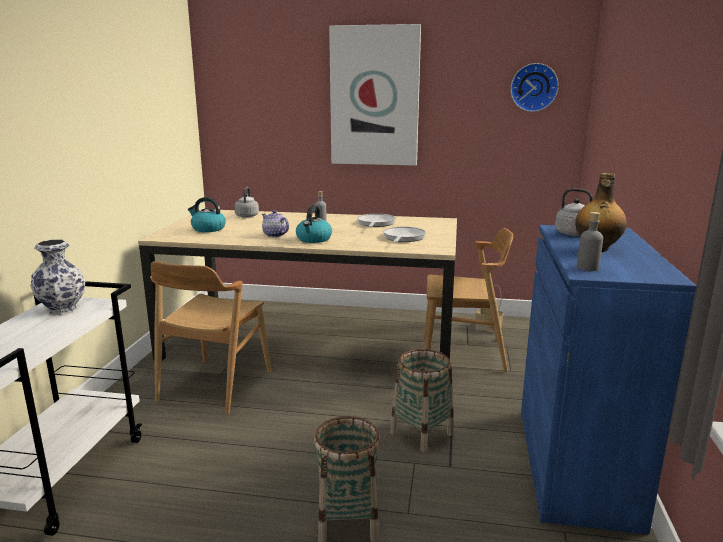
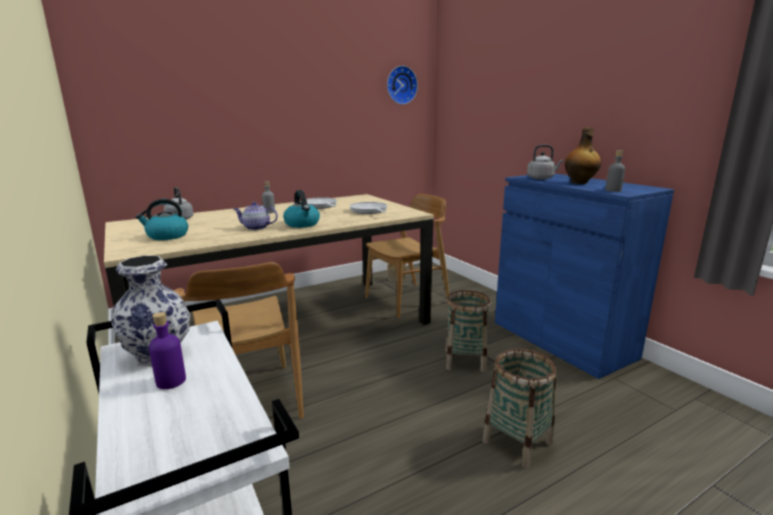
camera: 40 degrees left, 0 degrees up
picture [329,24,421,166] -> none
none -> purple bottle [149,312,186,389]

